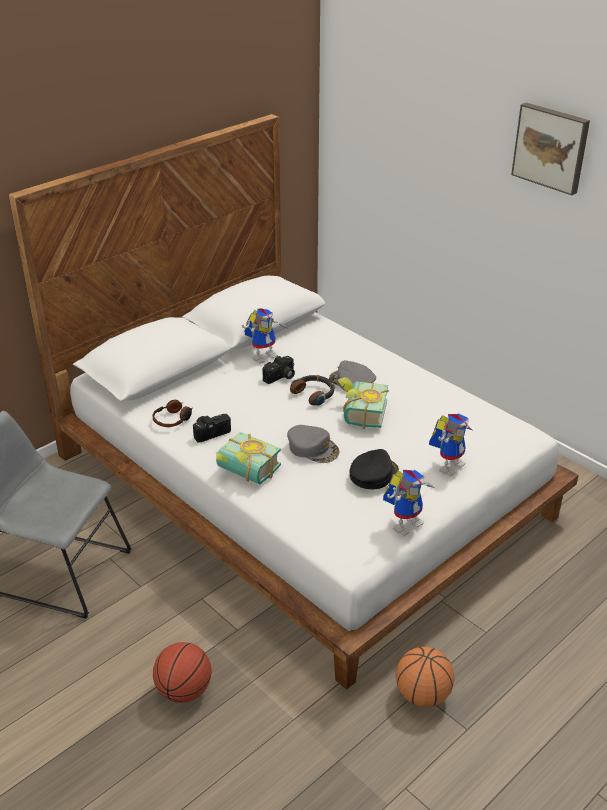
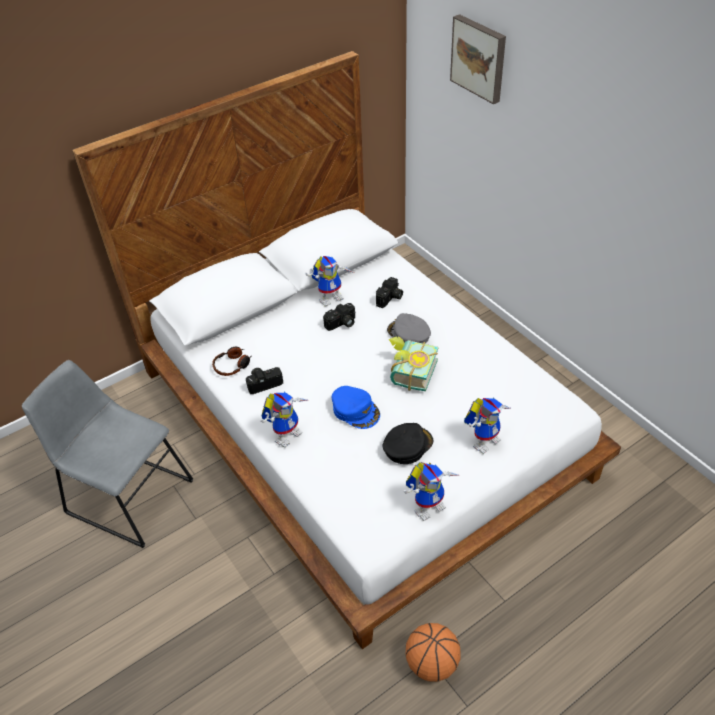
camera: 10 degrees right, 10 degrees up
basketball [153,642,211,703] -> none
book [216,432,281,484] -> toy robot [260,392,307,448]
grey cap [287,425,339,463] -> blue cap [332,386,380,429]
headphones [290,375,335,406] -> none
picture [511,102,590,195] -> picture moved to [450,14,506,104]
none -> camera [376,277,403,308]

